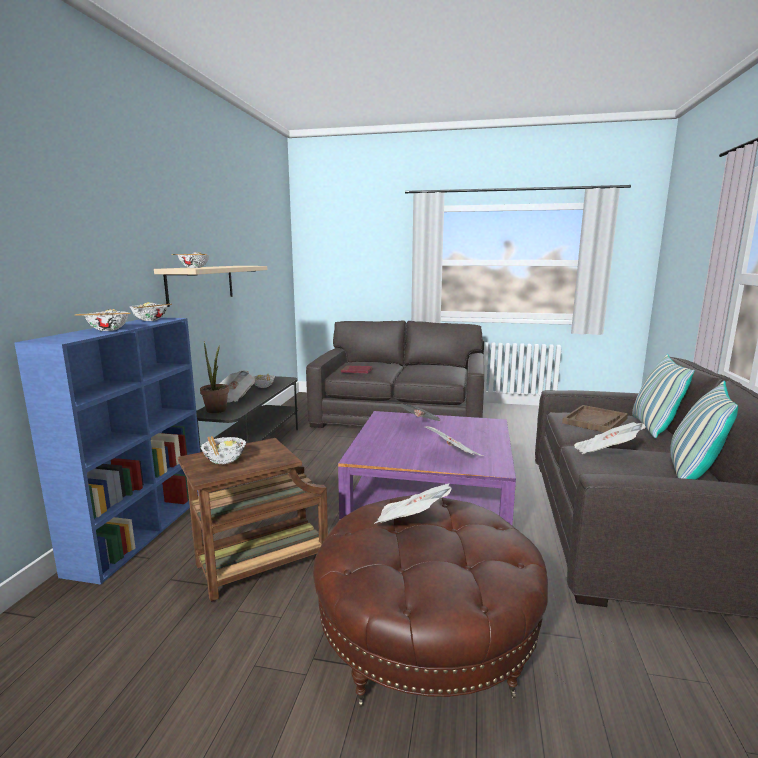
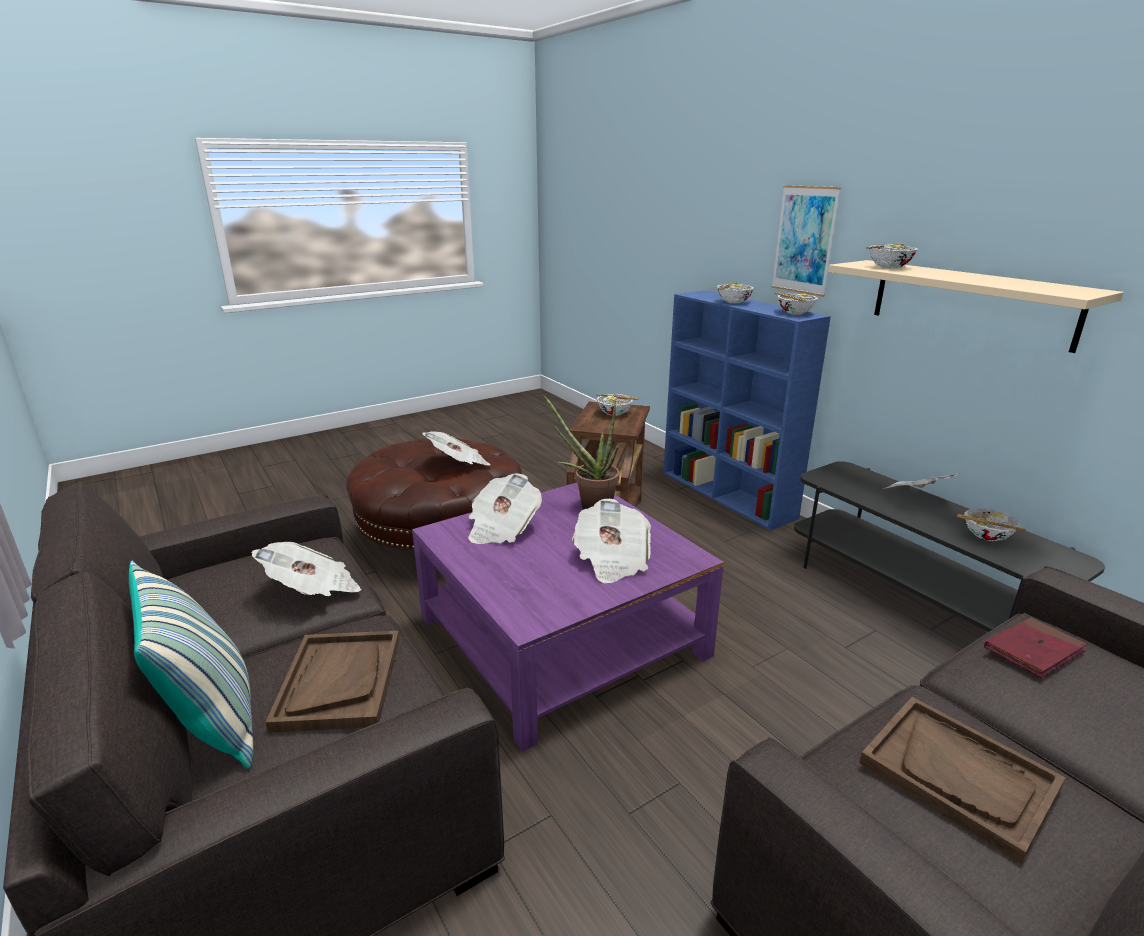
camera: 135 degrees right, 10 degrees up
potted plant [200,341,229,413] -> potted plant moved to [543,395,620,509]
pillow [670,381,738,479] -> none
none -> picture [771,185,841,297]
none -> brown tray [859,697,1065,864]

